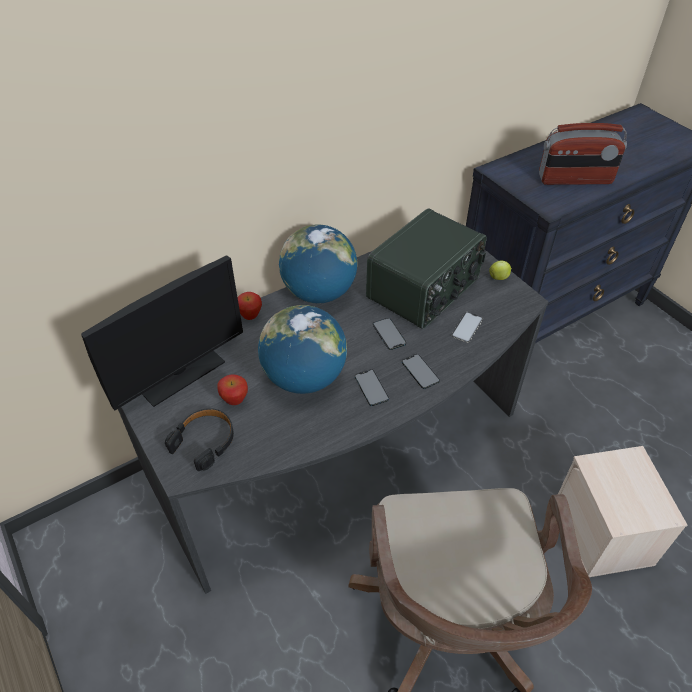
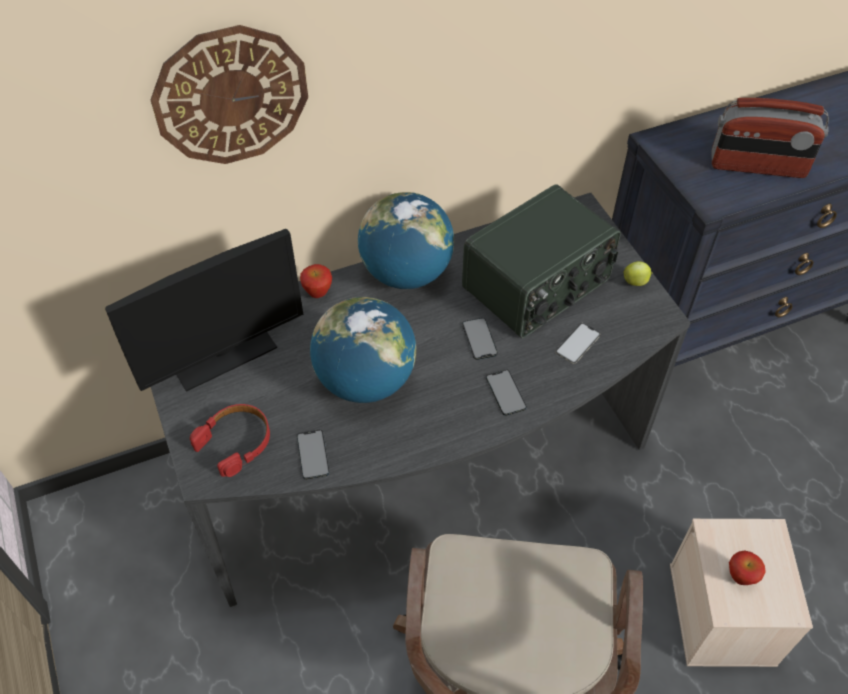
camera: 10 degrees right, 5 degrees up
black headphones [165,408,234,471] -> red headphones [190,404,270,477]
apple [217,374,248,405] -> apple moved to [729,550,766,585]
phone [355,369,389,406] -> phone moved to [297,430,330,480]
none -> wall clock [151,25,308,164]

